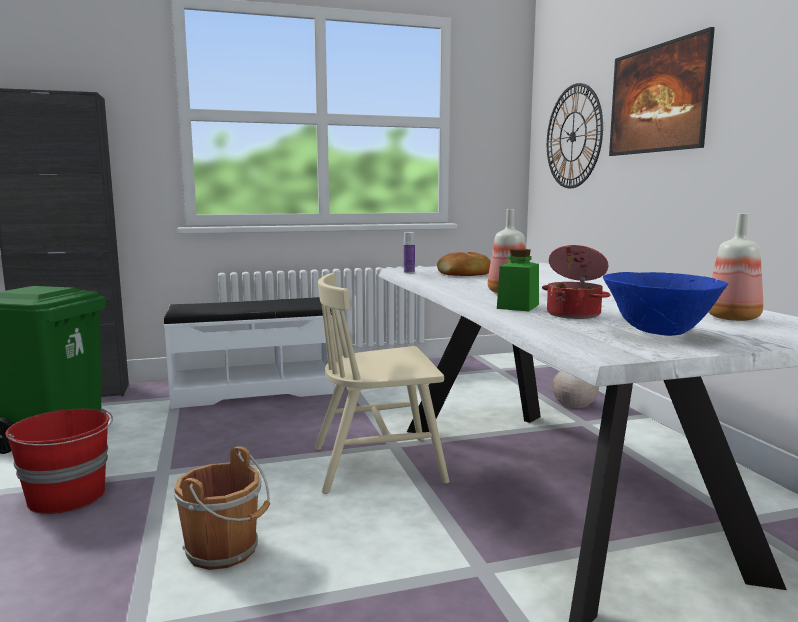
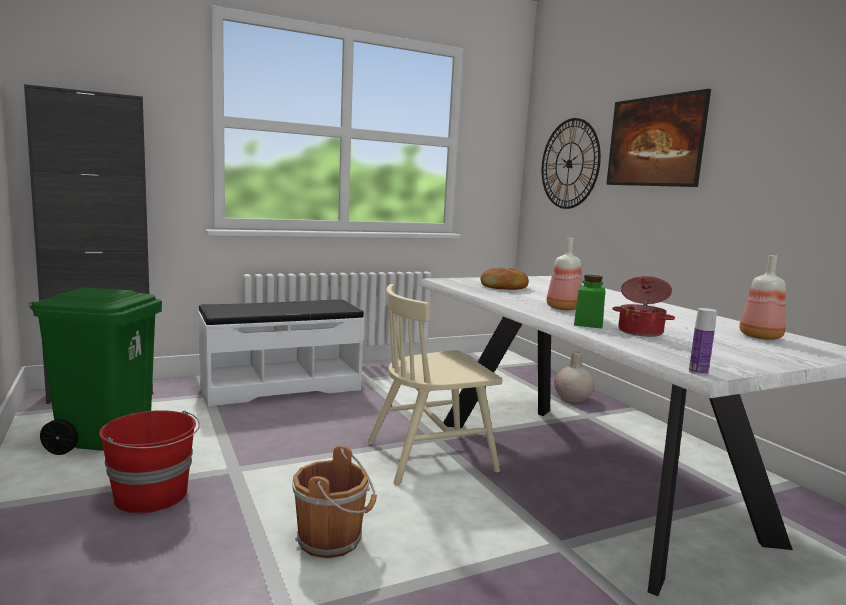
camera: 10 degrees left, 0 degrees up
bottle [404,232,415,273] -> bottle moved to [689,308,717,375]
blue bowl [603,272,728,336] -> none

